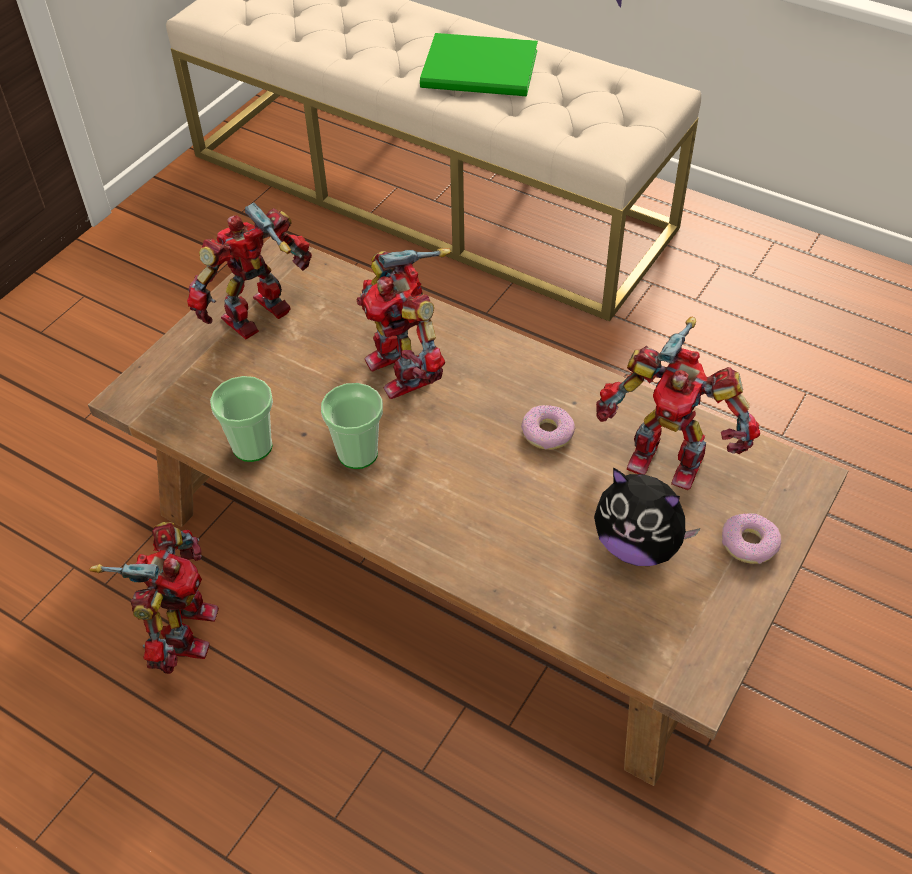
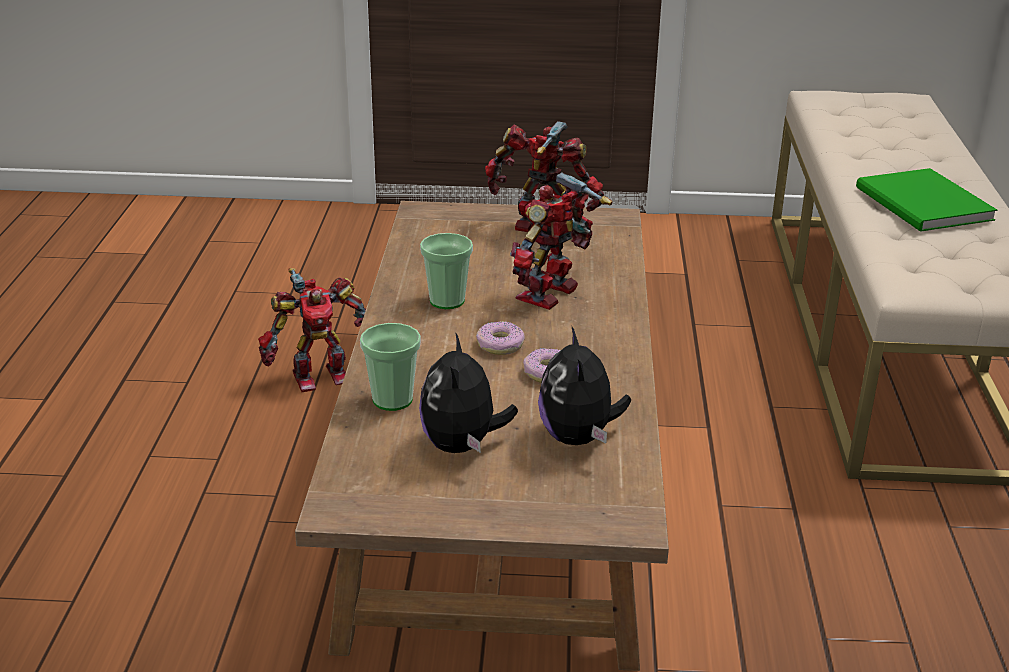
camera: 60 degrees right, 20 degrees down
cup [210,376,273,462] -> cup moved to [360,323,421,411]
toy robot [596,316,760,490] -> plush toy [538,325,631,445]
donut [722,513,781,564] -> donut moved to [476,321,525,355]

